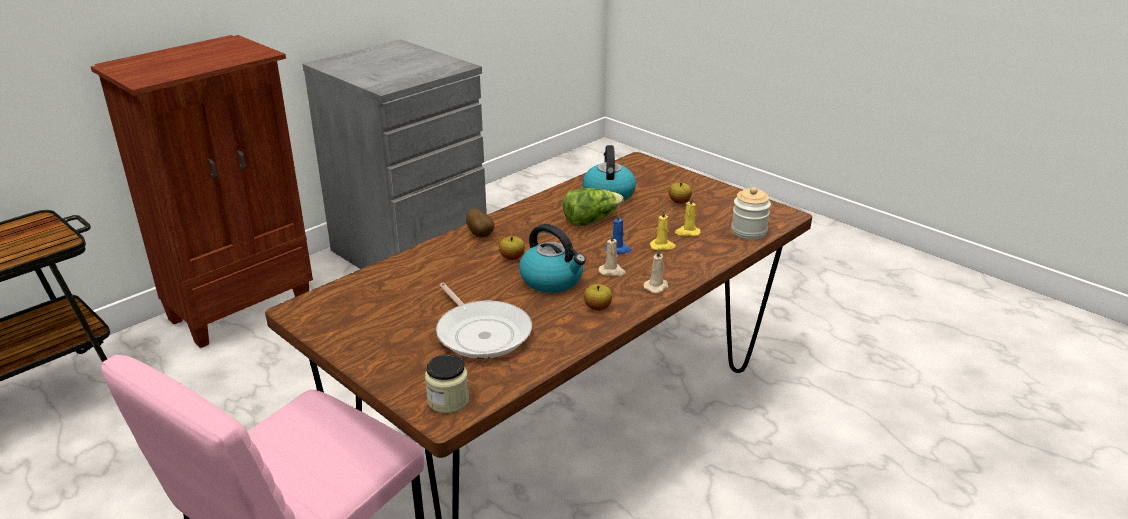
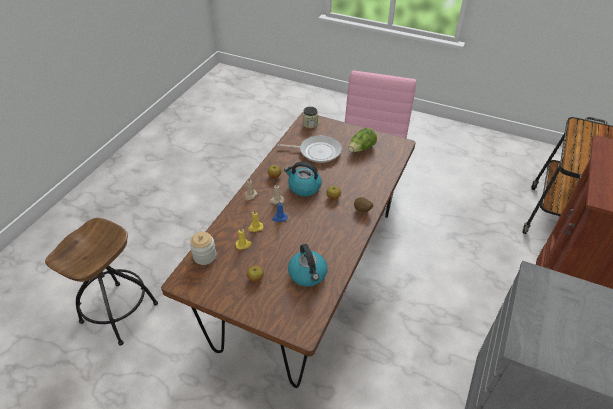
camera: 160 degrees right, 15 degrees up
frying pan [436,283,532,359] -> frying pan turned 150 degrees clockwise [277,135,342,163]
lettuce [563,188,624,226] -> lettuce moved to [348,128,377,152]
none -> brown stool [45,218,158,346]

